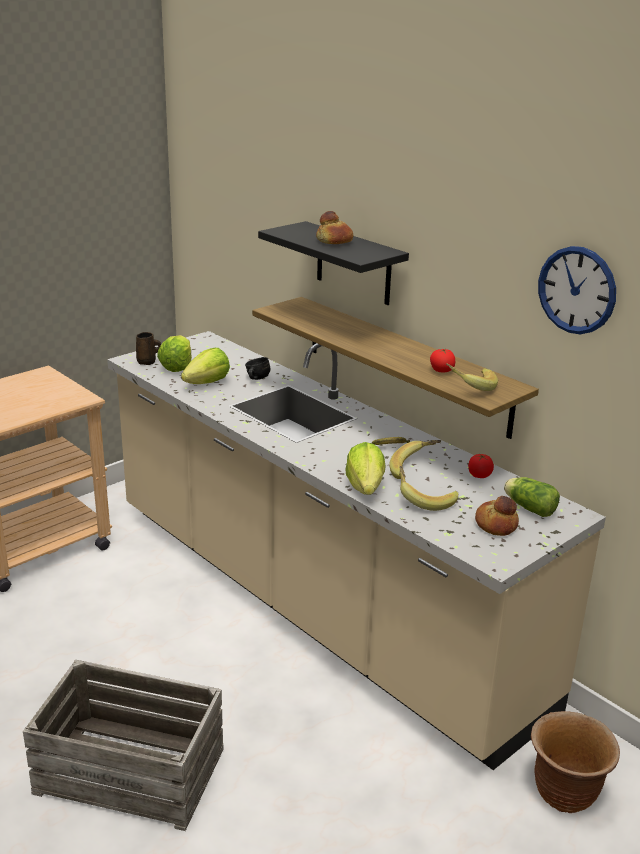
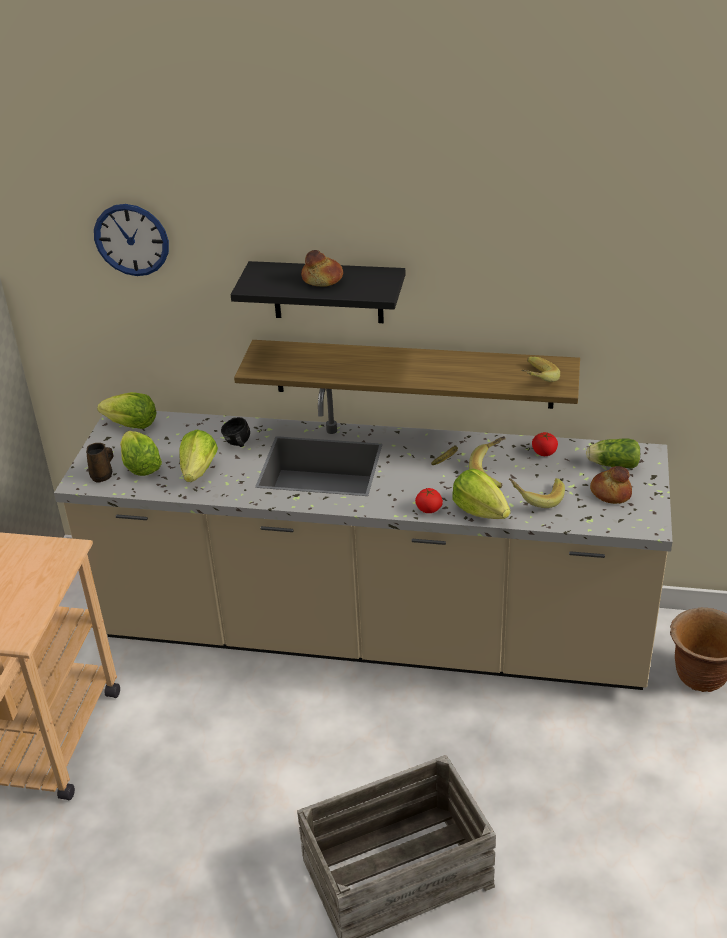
camera: 35 degrees left, 10 degrees up
tomato [430,349,455,372] -> tomato moved to [415,488,443,513]
wall clock [538,246,616,334] -> wall clock moved to [94,204,169,276]
none -> lettuce [97,392,157,429]

